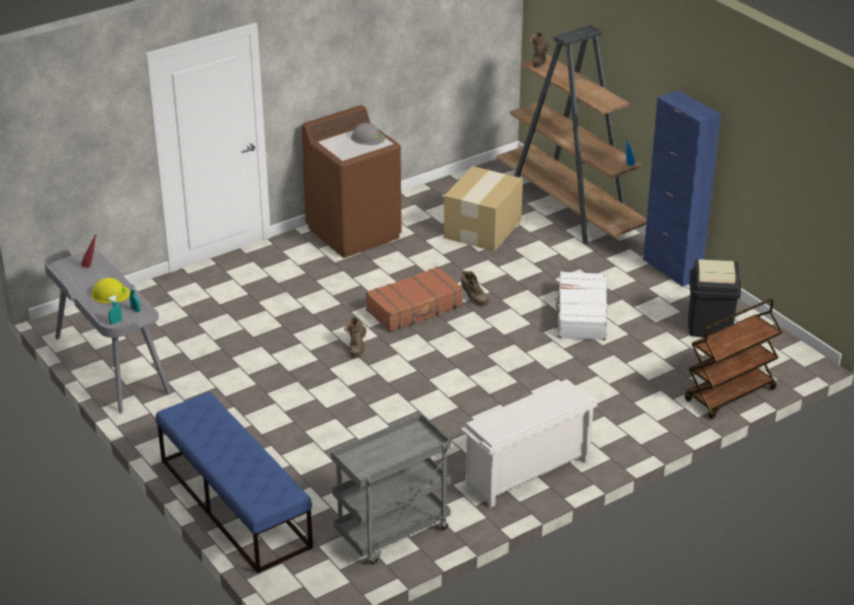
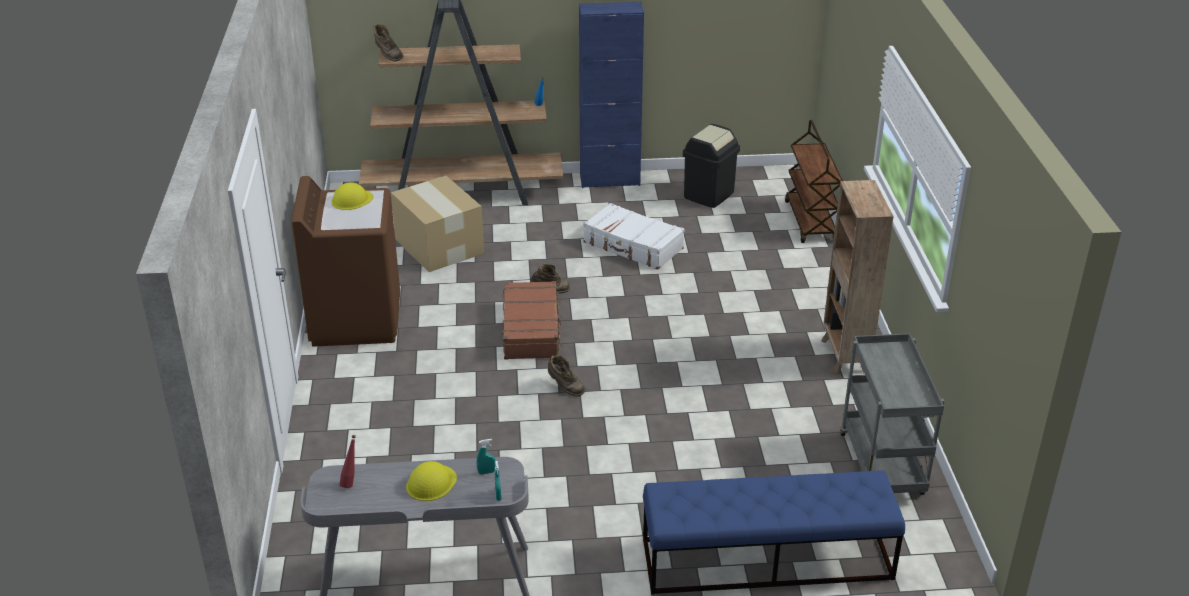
camera: 60 degrees left, 0 degrees up
grey hard hat [351,123,385,145] -> yellow hard hat [331,182,373,210]
white shoe rack [461,379,598,508] -> brown bookcase [821,180,894,375]

